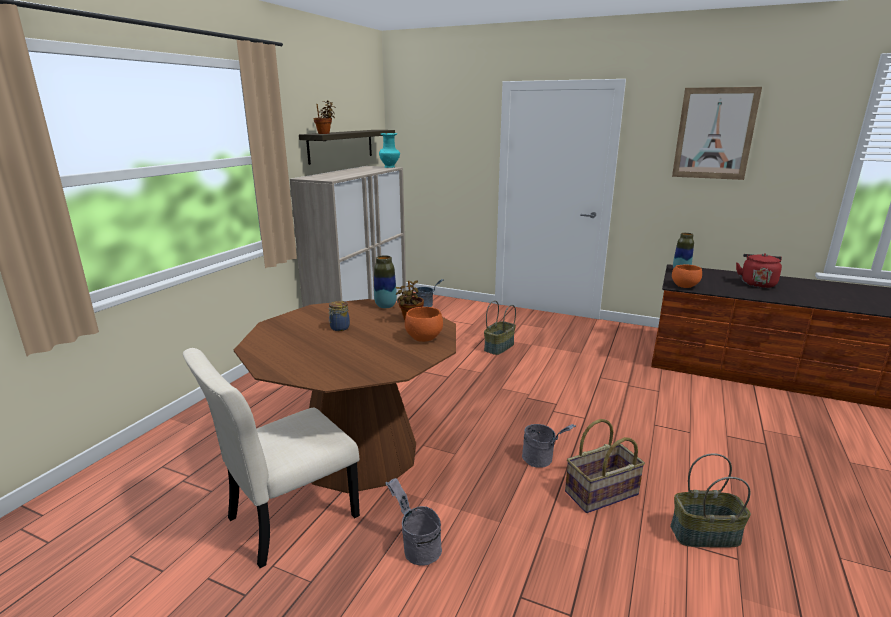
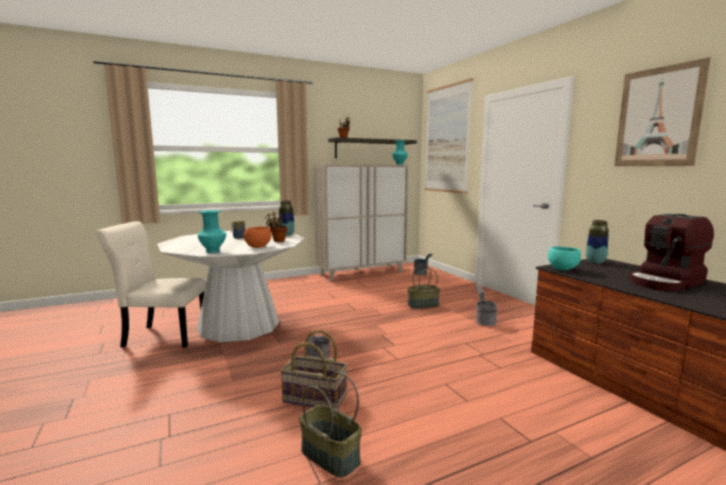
camera: 40 degrees right, 10 degrees down
brown dining table [234,299,456,493] -> white dining table [157,231,305,342]
grey bucket [385,478,442,566] -> grey bucket moved to [475,285,497,326]
orange bowl [672,265,702,288] -> turquoise bowl [548,246,581,270]
red kettle [736,253,782,288] -> coffee machine [629,214,714,291]
none -> turquoise vase [198,210,226,253]
none -> picture [424,78,473,194]

